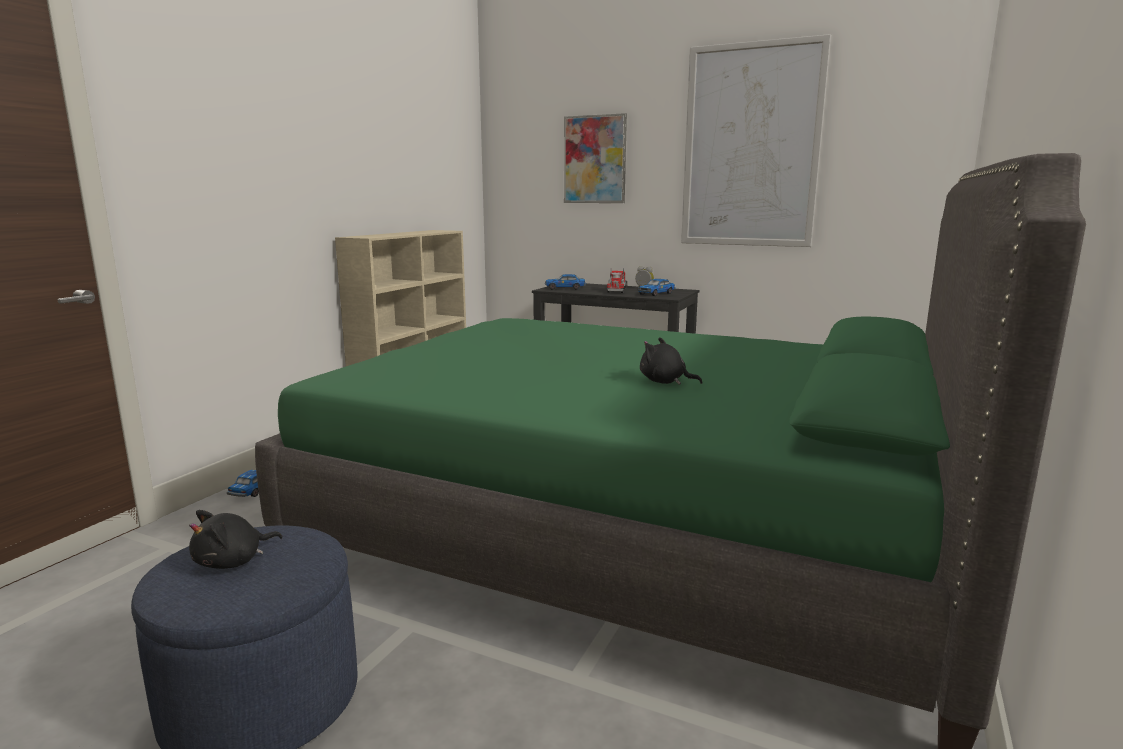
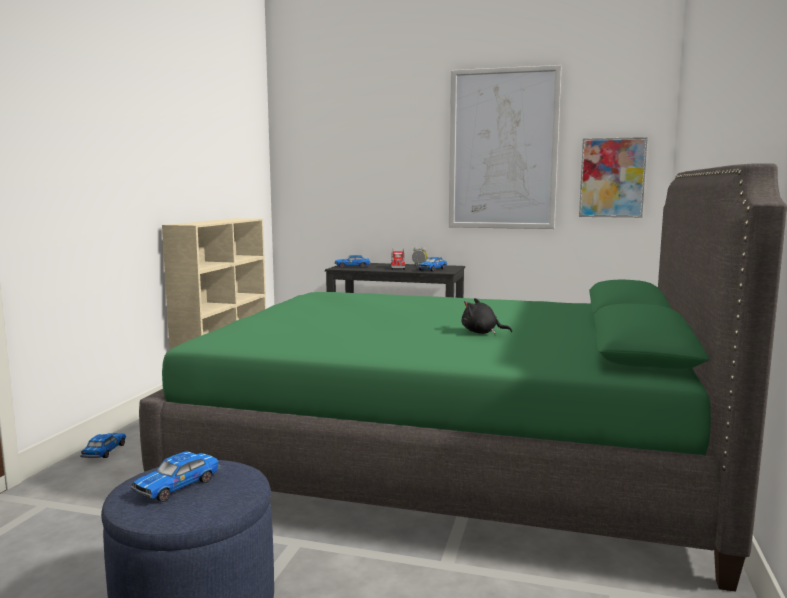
camera: 10 degrees left, 5 degrees down
black plush toy [189,510,283,569] -> toy car [131,451,221,502]
picture [564,113,627,203] -> picture moved to [579,137,648,218]

